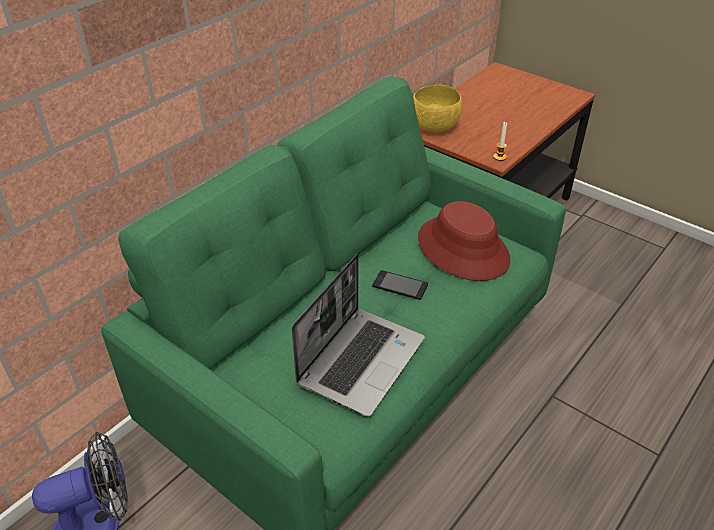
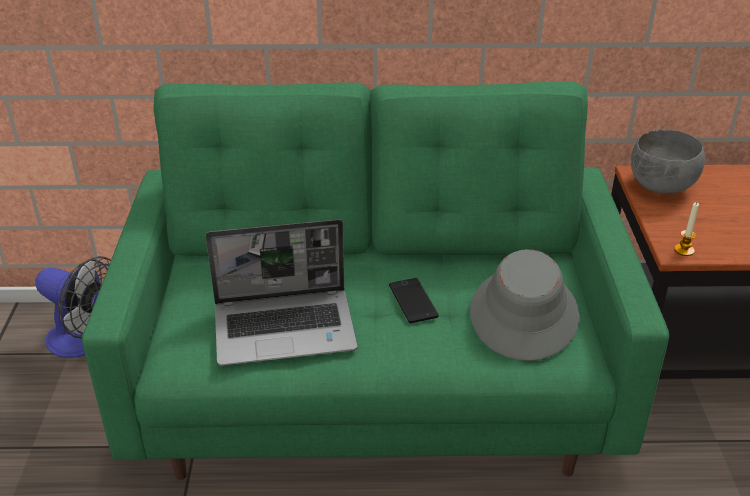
camera: 50 degrees right, 5 degrees down
yellow bowl [413,85,462,133] -> grey bowl [631,130,705,194]
red hat [418,201,510,281] -> grey hat [470,249,579,361]

